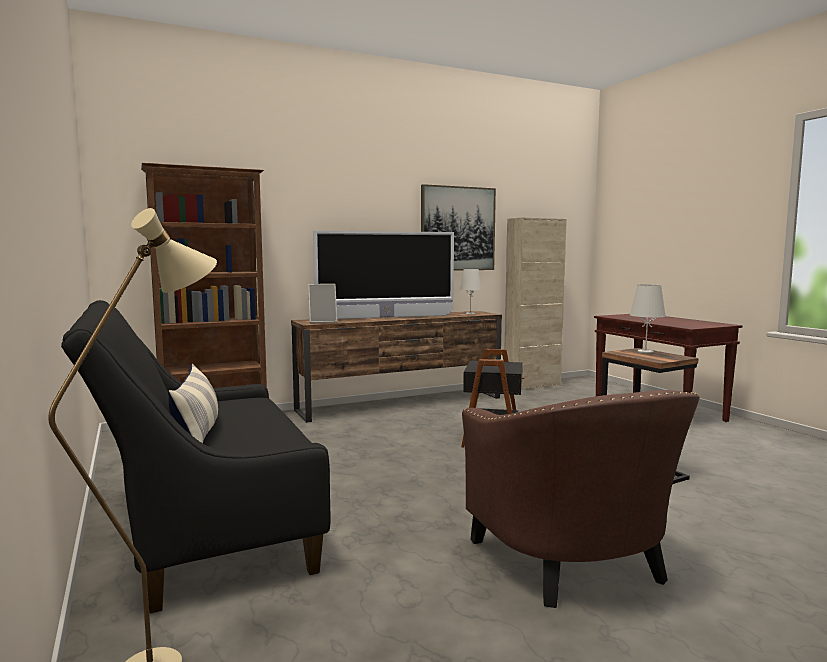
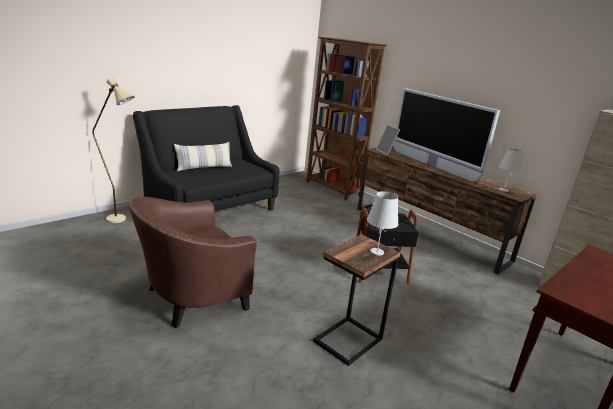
camera: 70 degrees right, 15 degrees up
picture [421,184,496,271] -> none

